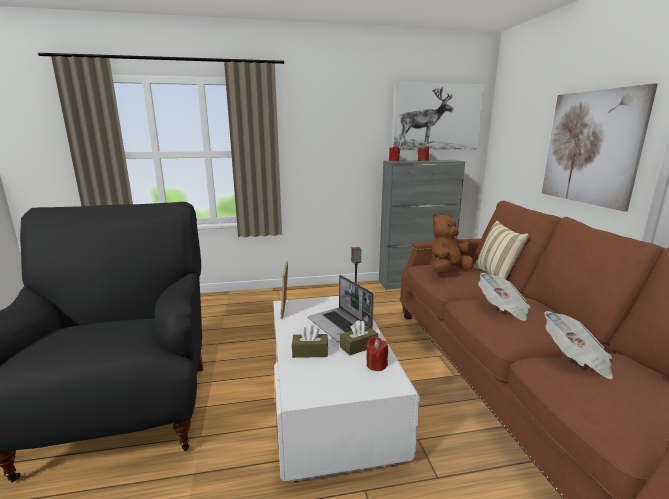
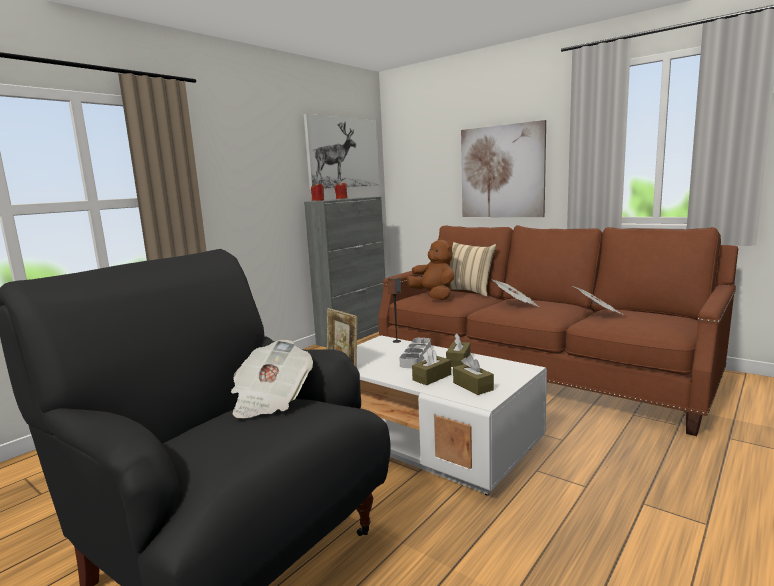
camera: 40 degrees left, 5 degrees down
laptop [308,275,374,342] -> grey tray [399,338,431,368]
red candle [366,336,388,371] -> none
brown plush toy [431,214,473,273] -> brown plush toy turned 135 degrees clockwise [407,238,454,300]
none -> newspaper [231,340,313,418]
none -> brown tissue box [453,355,494,395]

